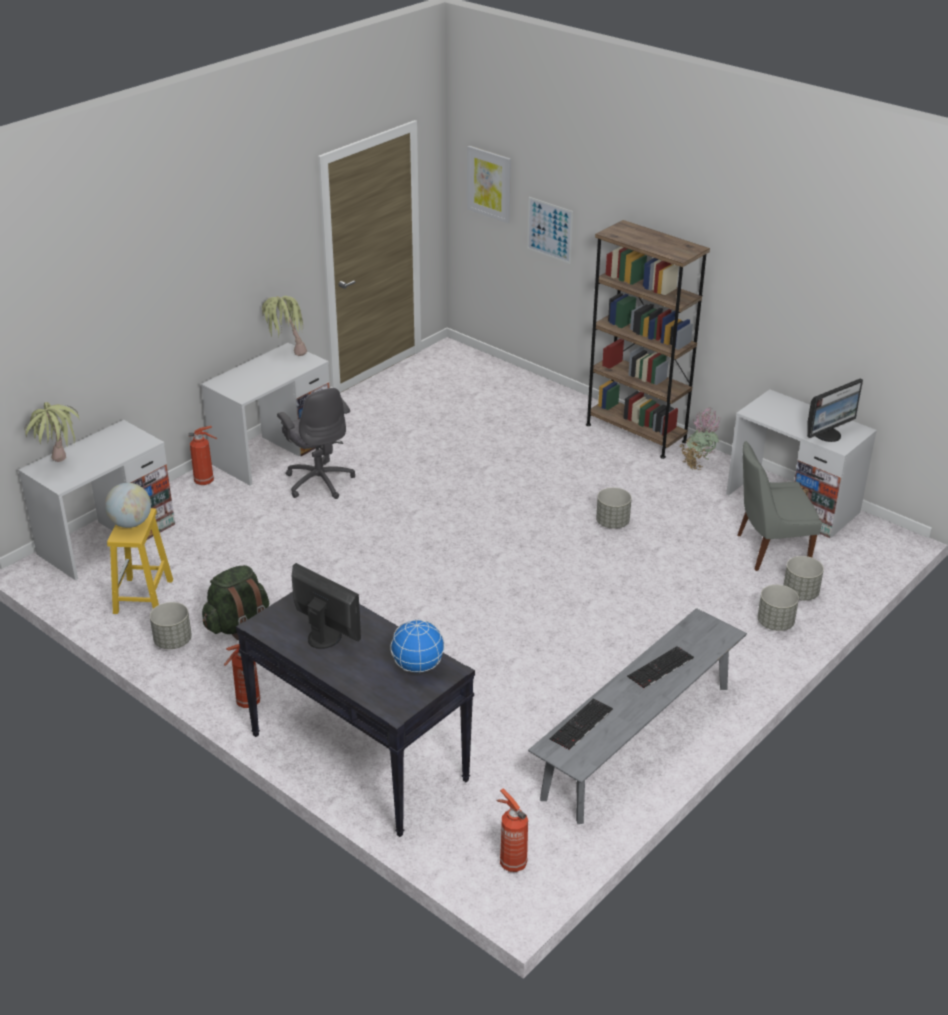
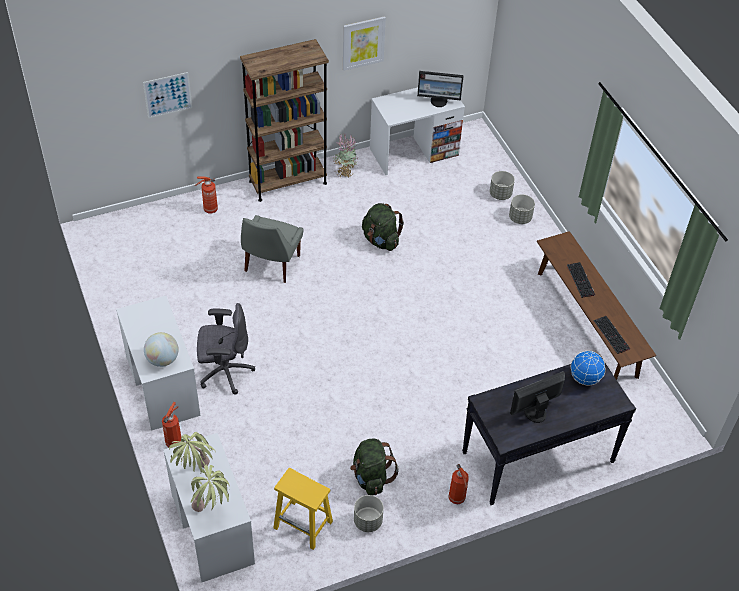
camera: 65 degrees left, 15 degrees up
globe [105,483,151,528] -> globe moved to [144,332,179,367]
potted plant [262,296,307,356] -> potted plant moved to [169,432,216,473]
picture [467,146,511,223] -> picture moved to [343,16,386,71]
fire extinguisher [497,788,528,872] -> fire extinguisher moved to [195,177,218,213]
grey bench [528,608,747,824] -> brown bench [537,231,656,380]
grey planter [596,488,632,529] -> green backpack [362,203,404,251]
grey chair [737,441,822,571] -> grey chair moved to [241,215,303,283]
monitor [807,379,863,442] -> monitor turned 105 degrees clockwise [417,71,464,107]

